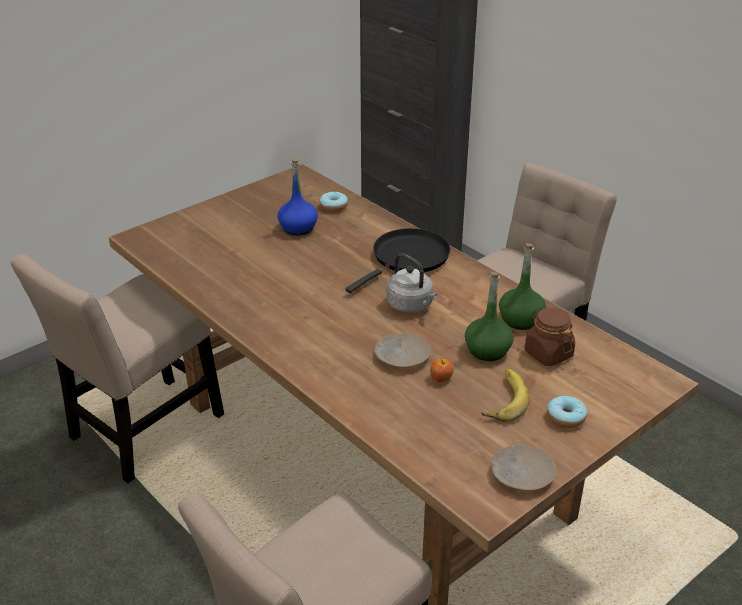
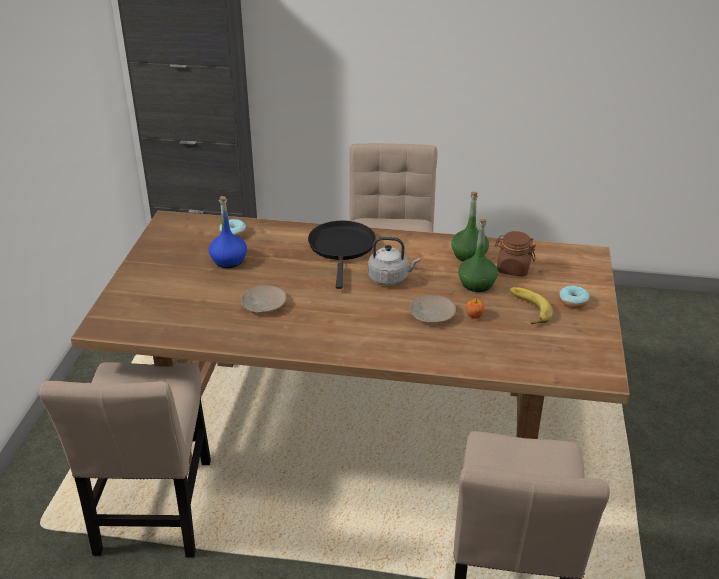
camera: 40 degrees left, 0 degrees up
beige plate [491,445,557,491] -> beige plate moved to [241,285,287,313]

